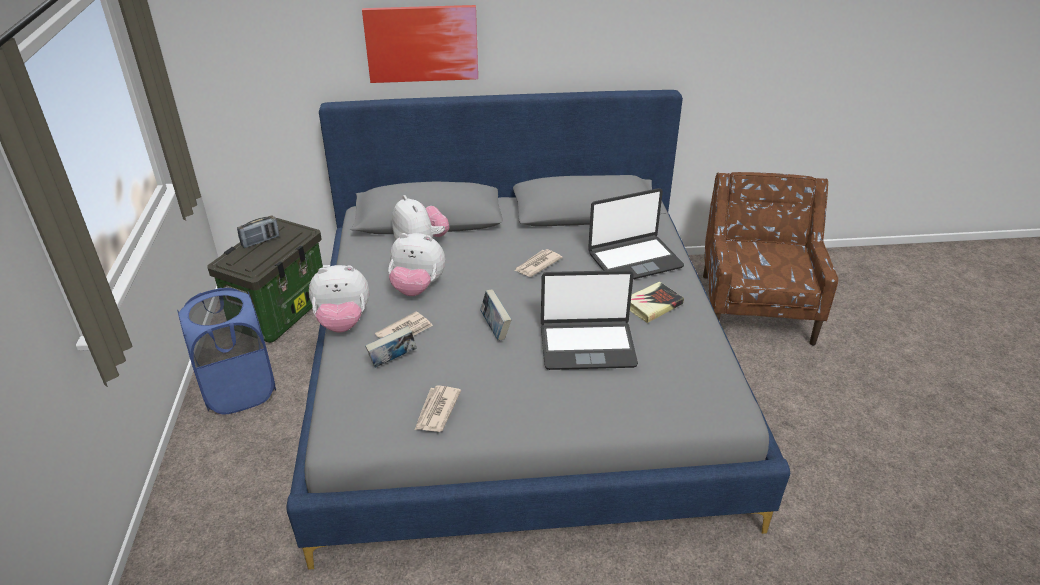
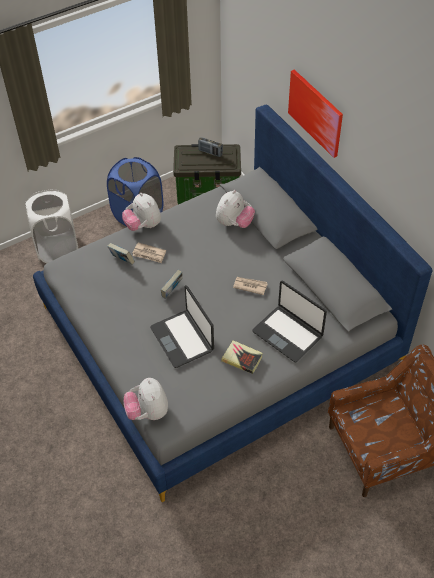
camera: 65 degrees right, 15 degrees up
plush toy [388,233,445,296] -> plush toy moved to [124,378,168,420]
newspaper [415,385,461,432] -> none
none -> white laundry basket [25,189,79,263]

